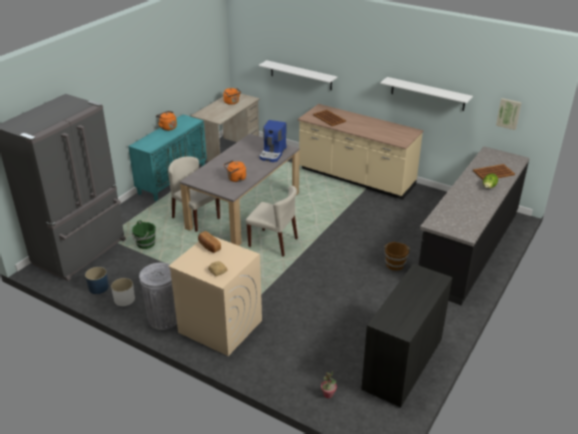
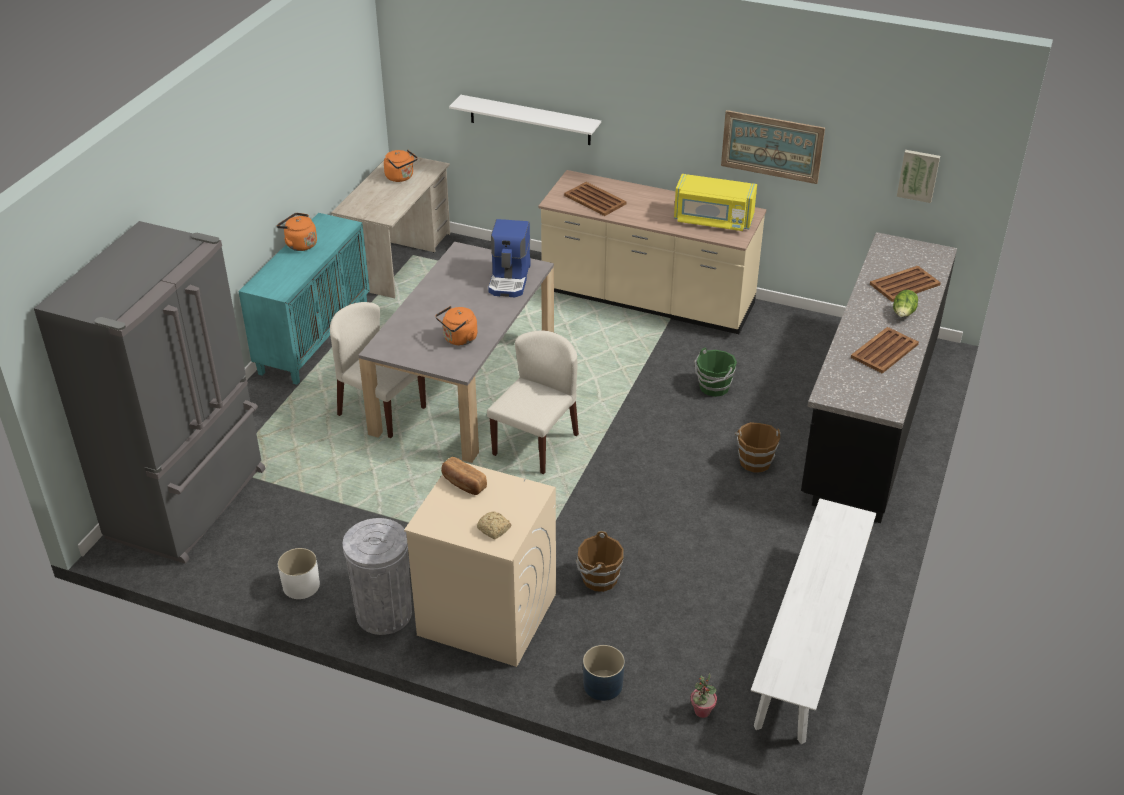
camera: 10 degrees left, 5 degrees up
blue planter [85,267,109,294] -> blue planter moved to [583,645,625,701]
green bucket [132,220,156,249] -> green bucket moved to [694,347,737,397]
beige chair [246,186,298,257] -> beige chair turned 75 degrees counterclockwise [487,330,579,474]
black cabinet [361,264,453,408] -> white bench [751,499,876,744]
white shelf [380,77,473,111] -> picture [721,110,825,184]
none -> brown bucket [576,531,624,592]
none -> yellow microwave [674,174,757,231]
none -> brown tray [851,327,919,374]

